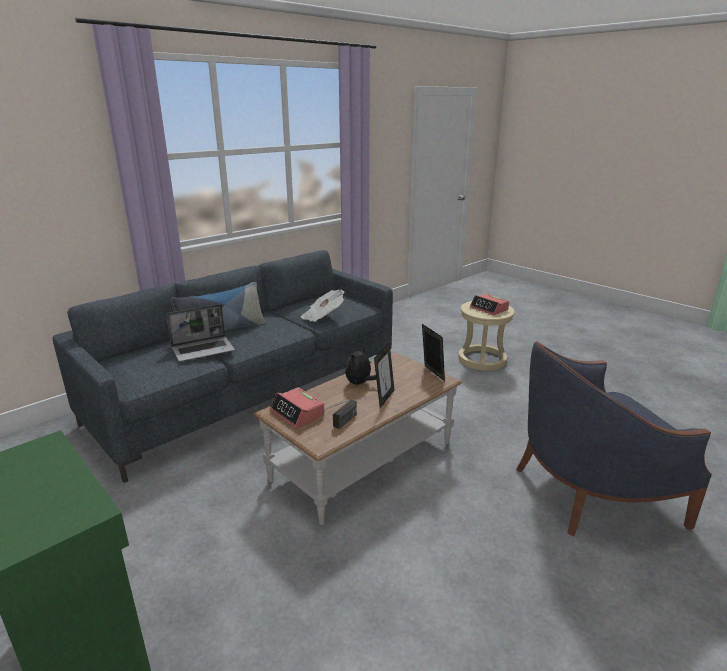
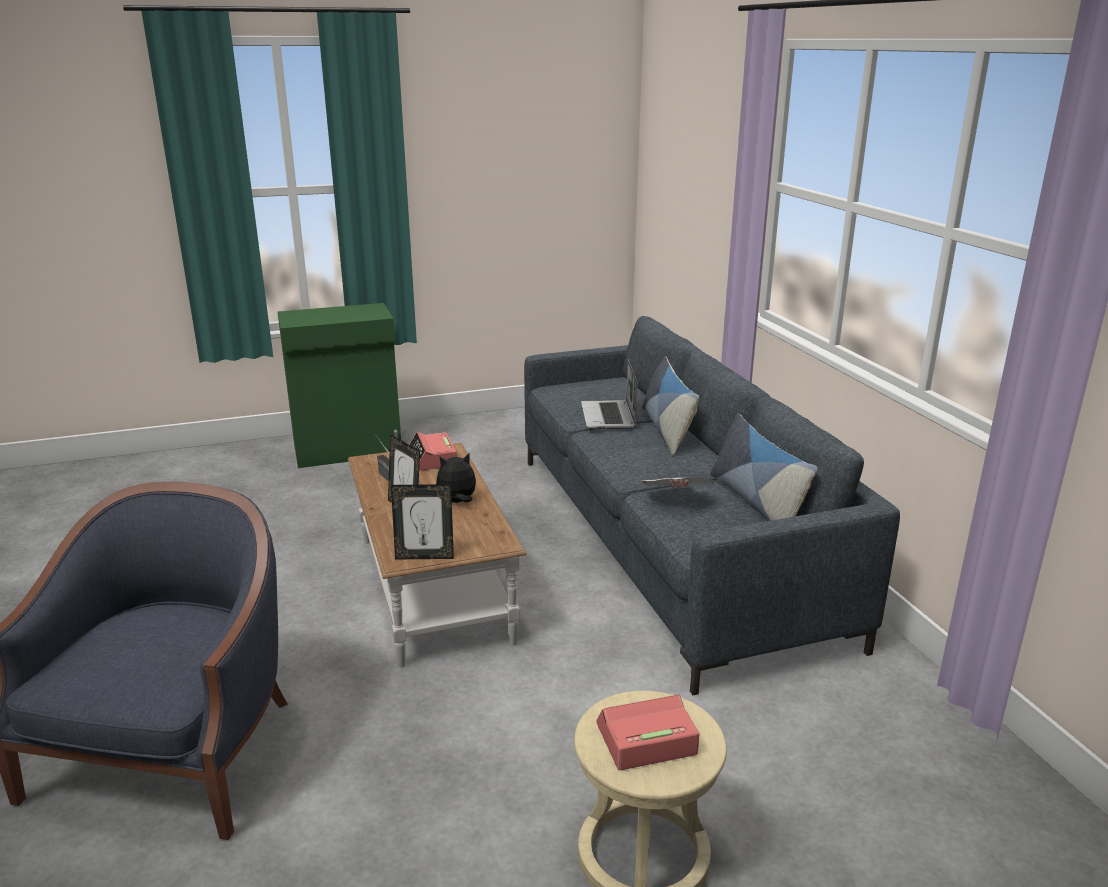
camera: 115 degrees right, 0 degrees up
alarm clock [270,387,325,428] -> alarm clock turned 90 degrees counterclockwise [410,432,457,471]
plush toy [345,346,376,385] -> plush toy turned 75 degrees counterclockwise [436,453,476,503]
none -> pillow [711,413,817,521]

